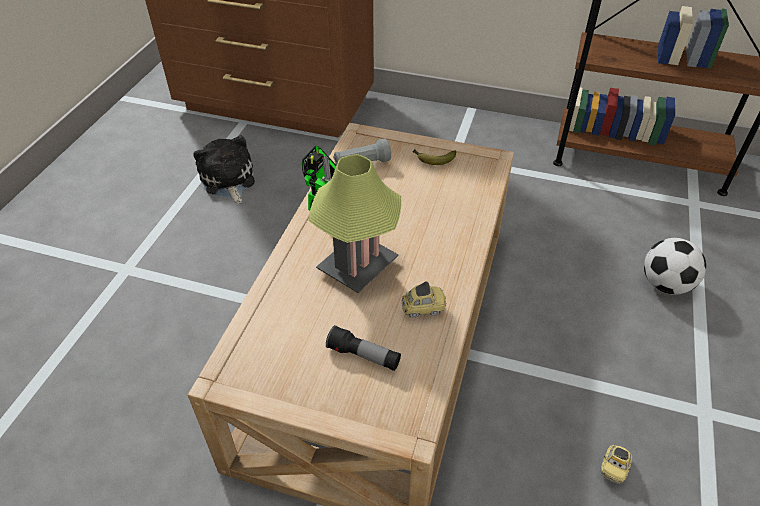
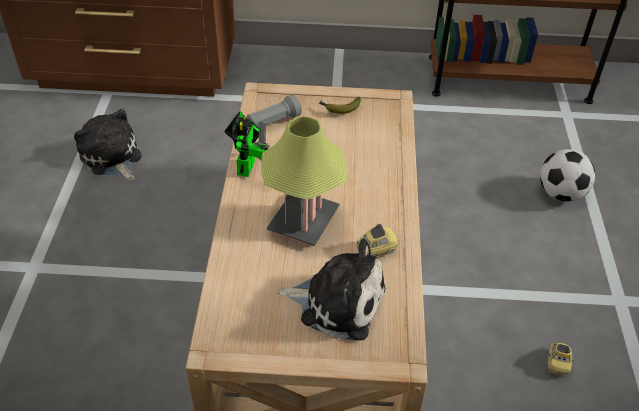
camera: 15 degrees left, 0 degrees up
flashlight [326,325,401,371] -> plush toy [277,239,385,341]

